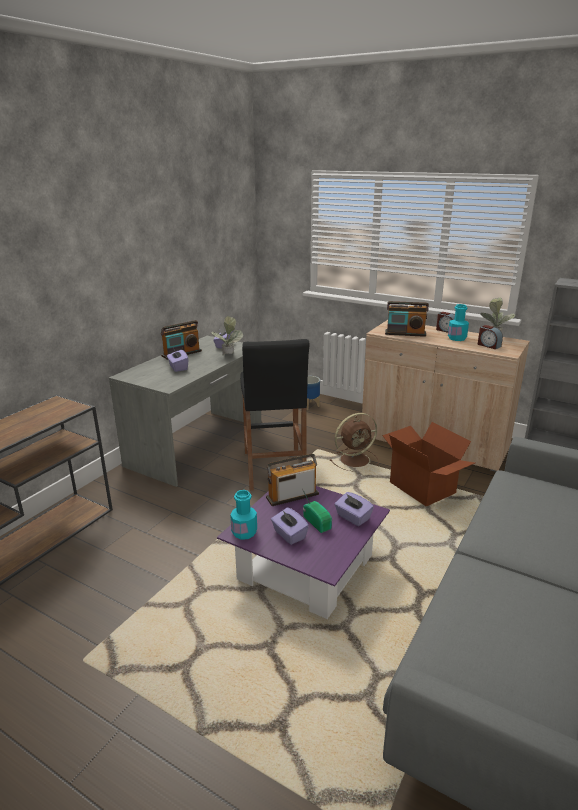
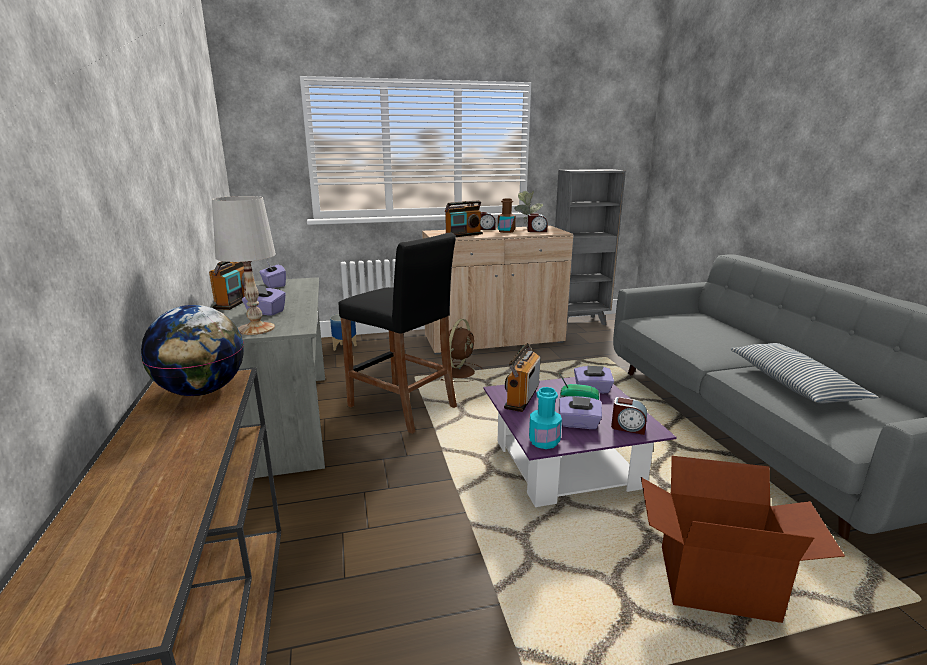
camera: 45 degrees left, 5 degrees down
potted plant [211,316,243,355] -> none
cardboard box [382,422,475,506] -> cardboard box moved to [641,456,845,623]
turquoise bottle [448,304,469,341] -> brown bottle [498,198,516,233]
none -> globe [141,305,244,396]
none -> white table lamp [212,196,276,335]
none -> alarm clock [611,397,647,435]
none -> pillow [730,343,879,403]

